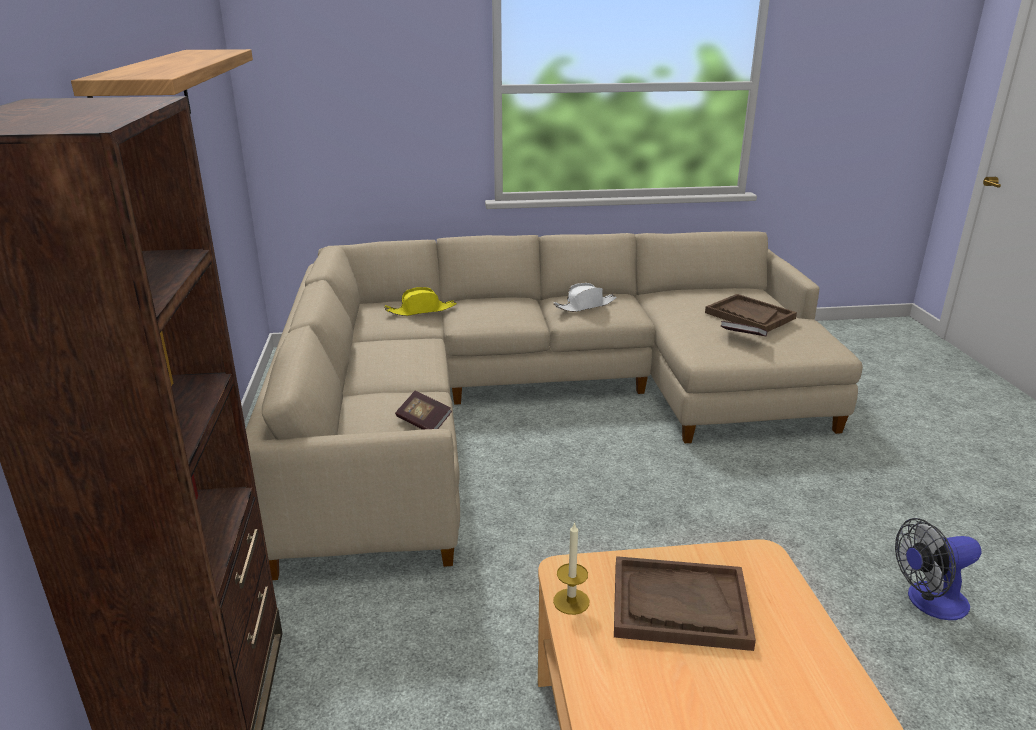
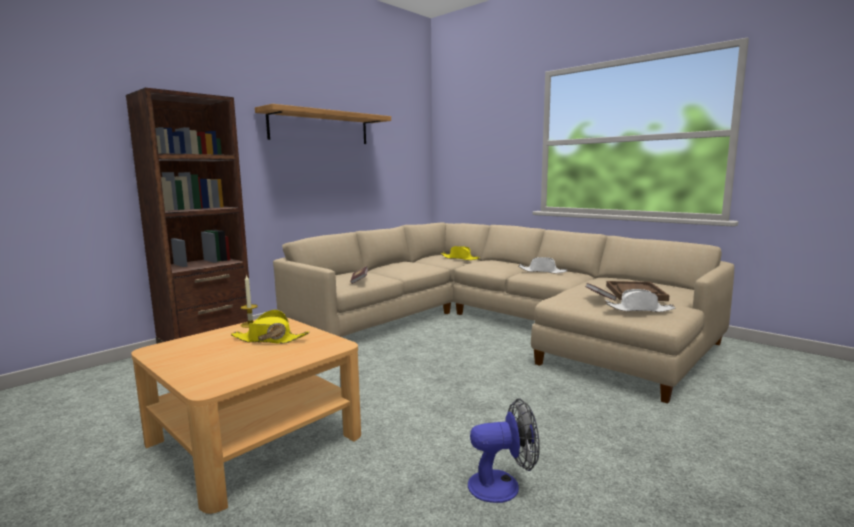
camera: 50 degrees right, 15 degrees down
brown tray [614,556,756,651] -> yellow hat [231,310,309,344]
fan [895,518,982,620] -> fan turned 135 degrees clockwise [468,398,540,503]
none -> white hat [605,289,675,312]

